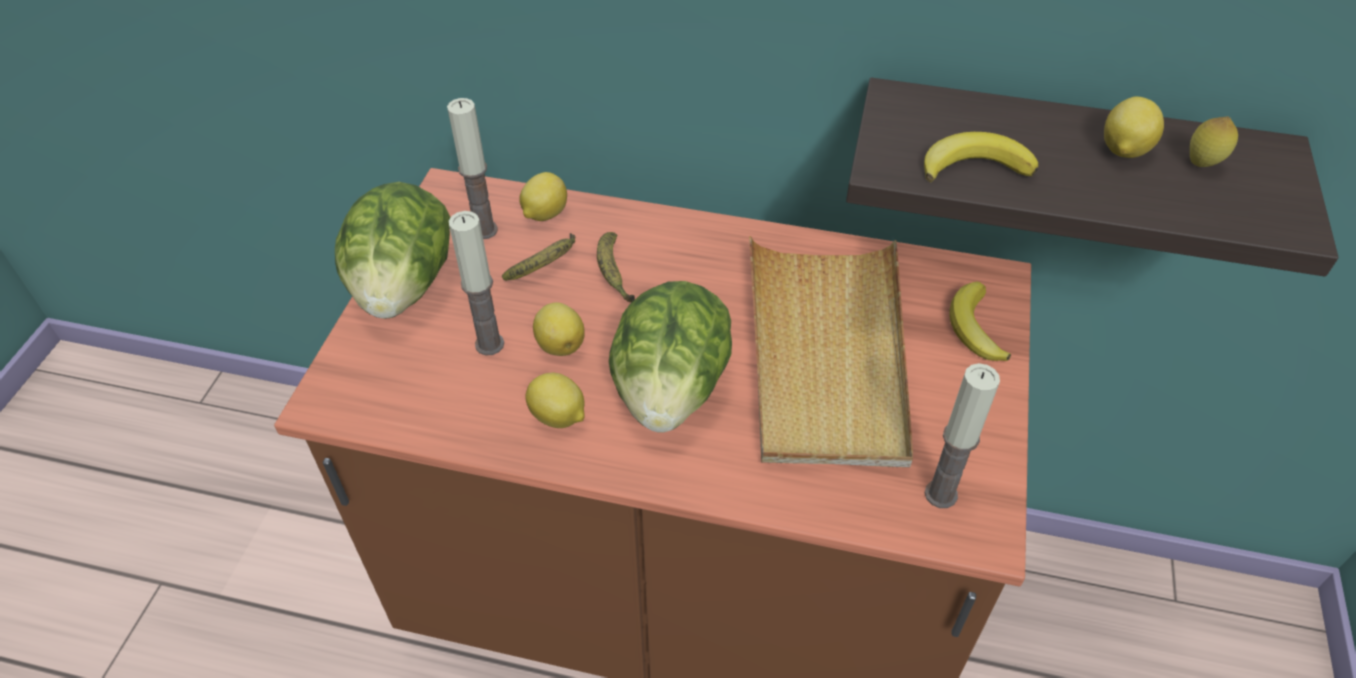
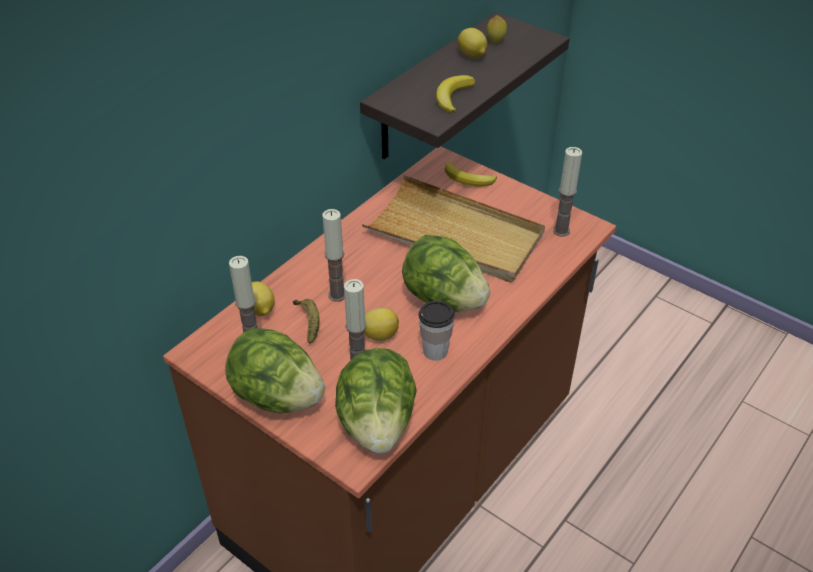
camera: 65 degrees left, 5 degrees down
lemon [525,372,585,428] -> cup [419,301,455,361]
banana [597,232,635,303] -> candle [322,209,345,302]
none -> lettuce [335,348,417,453]

